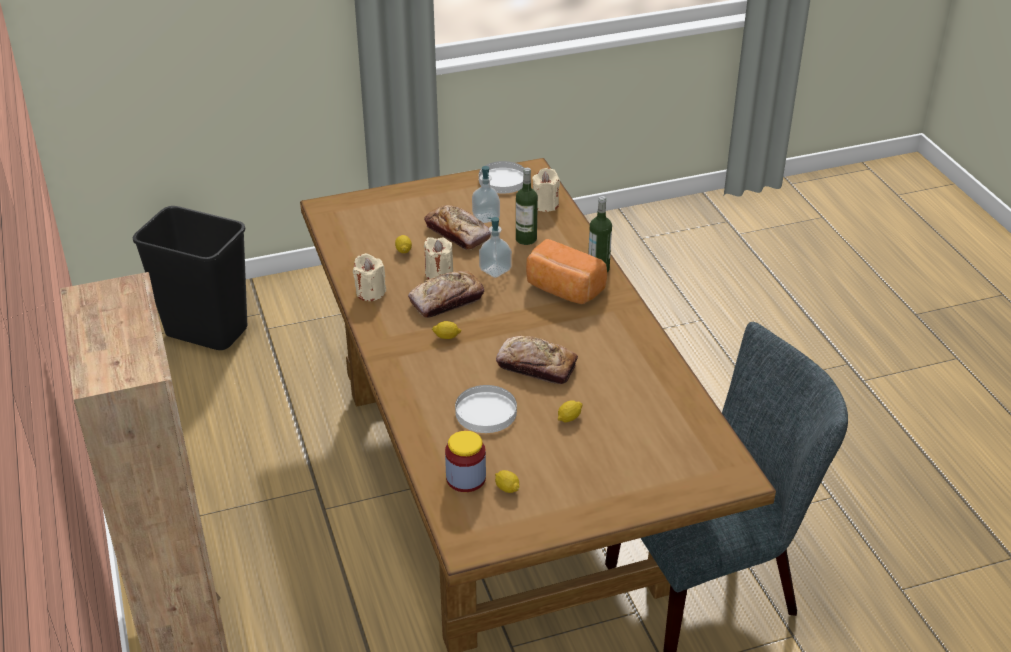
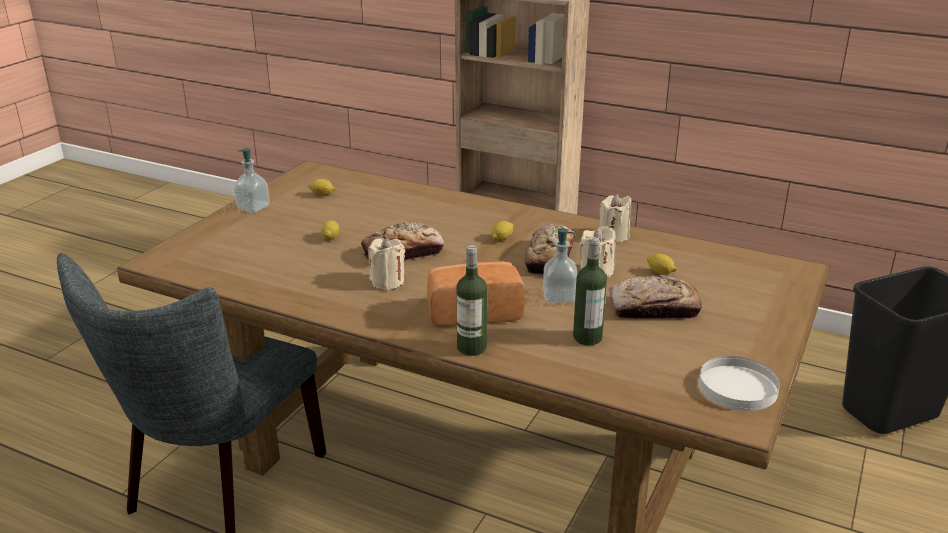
camera: 135 degrees right, 10 degrees down
jar [445,431,486,492] -> none
white plate [455,385,517,433] -> none
soap dispenser [472,166,500,223] -> soap dispenser moved to [234,148,270,213]
beige candle [532,168,560,212] -> beige candle moved to [368,237,405,290]

